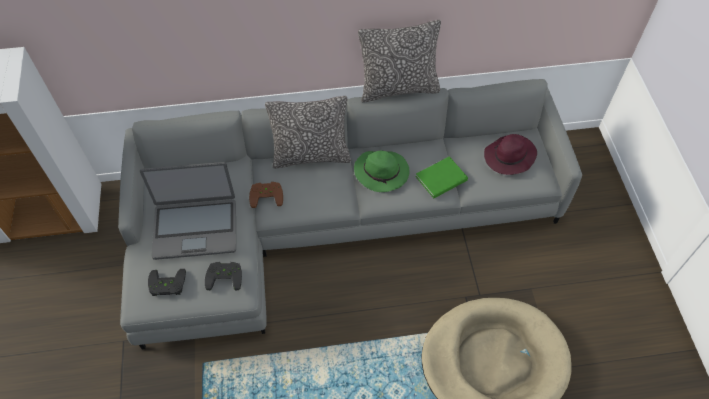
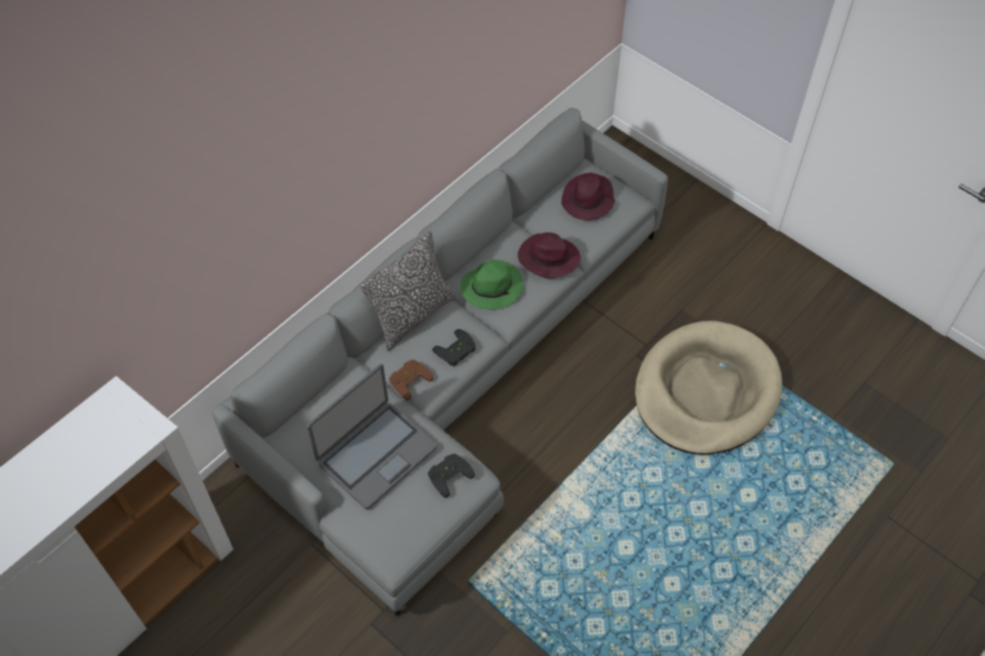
camera: 40 degrees left, 0 degrees up
black game controller [148,269,186,296] -> black game controller moved to [432,329,476,367]
pillow [358,20,441,103] -> none
green book [416,156,468,198] -> purple hat [518,232,581,279]

